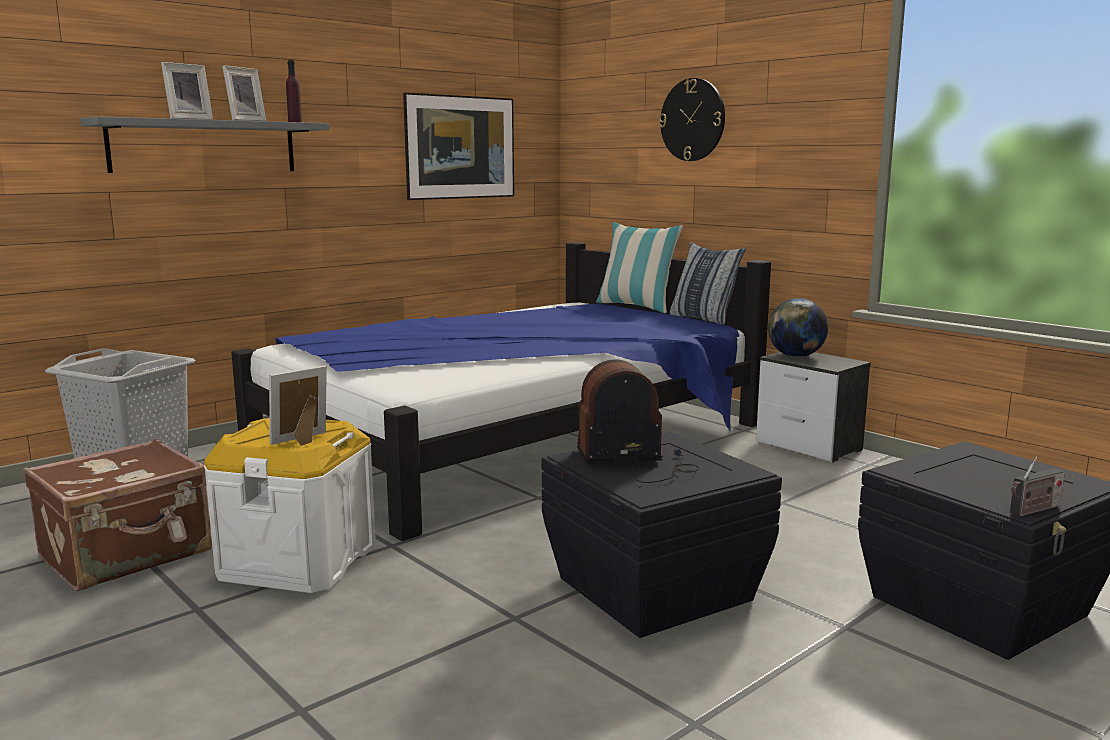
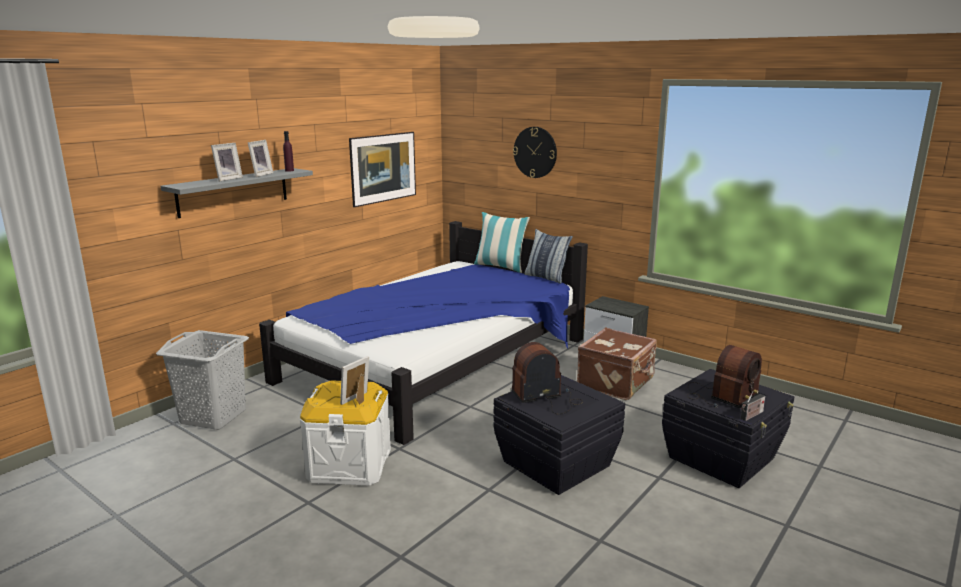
camera: 10 degrees left, 5 degrees up
brown suitcase [23,439,212,591] -> brown suitcase moved to [577,328,657,400]
globe [768,298,828,357] -> none
none -> radio [687,345,762,408]

